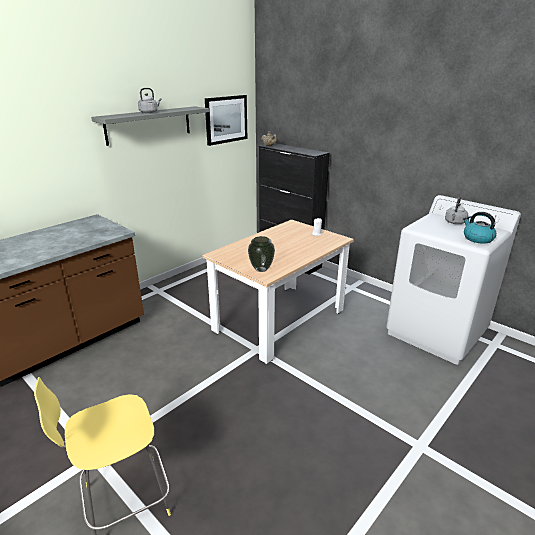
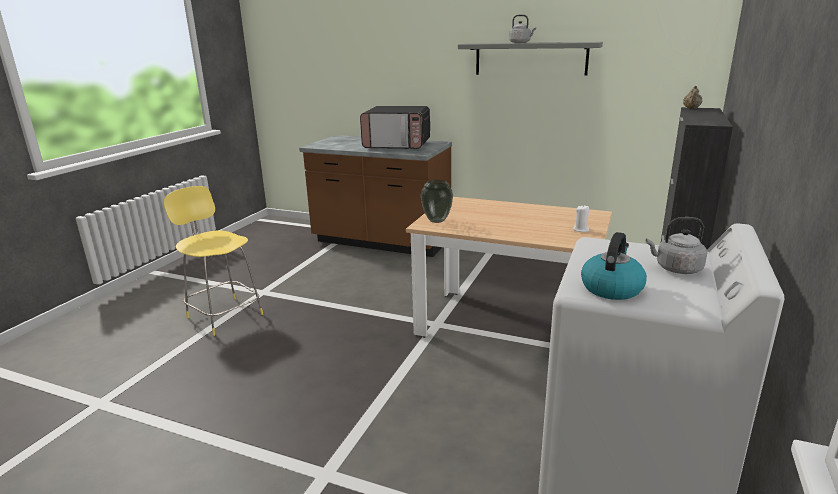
camera: 70 degrees right, 5 degrees down
picture [205,95,247,146] -> none
none -> microwave [360,106,430,149]

